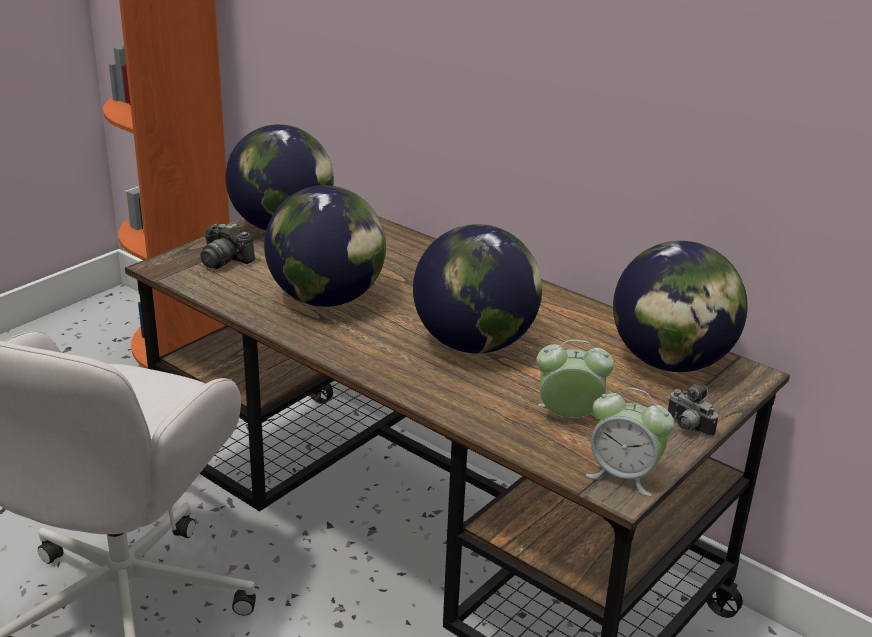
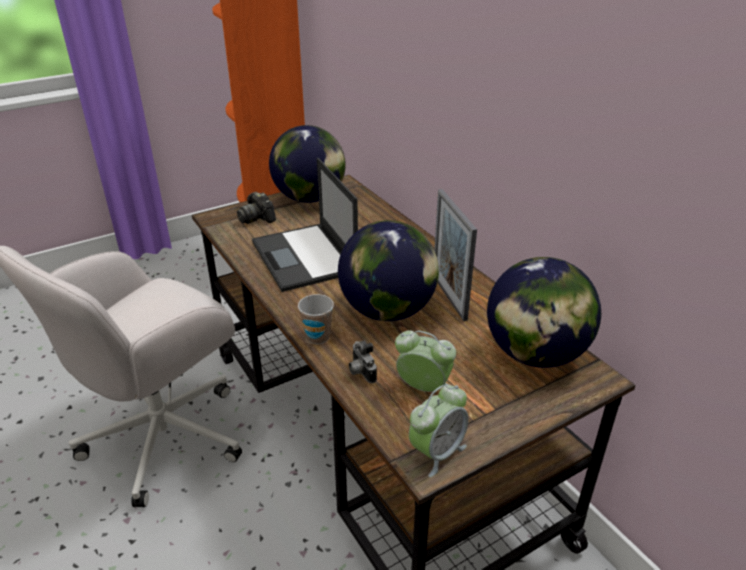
camera: 20 degrees right, 5 degrees up
globe [264,185,386,307] -> laptop [252,158,358,292]
alarm clock [586,387,674,496] -> alarm clock turned 90 degrees counterclockwise [409,385,469,477]
camera [668,384,718,437] -> camera moved to [349,341,377,383]
none -> cup [298,294,334,344]
none -> picture frame [434,189,477,321]

